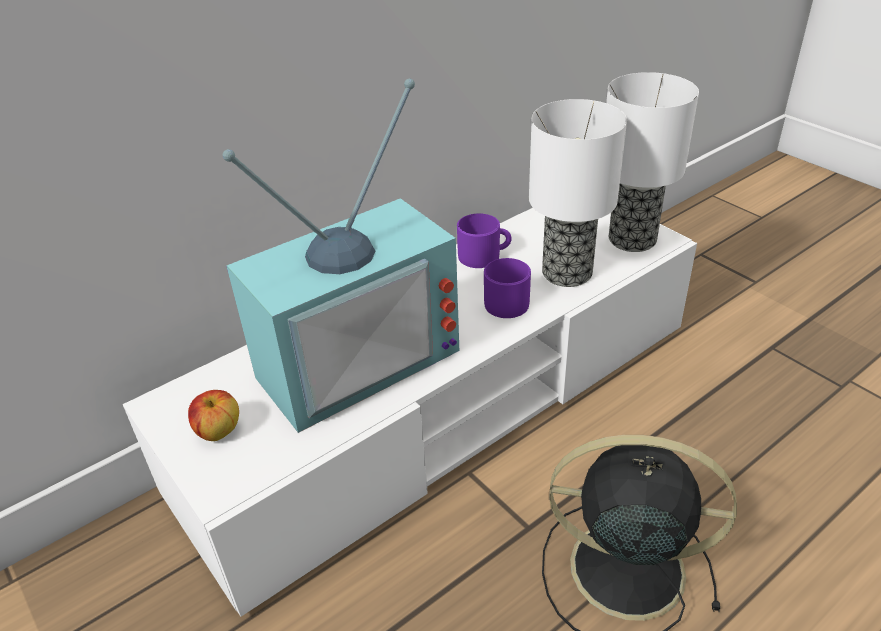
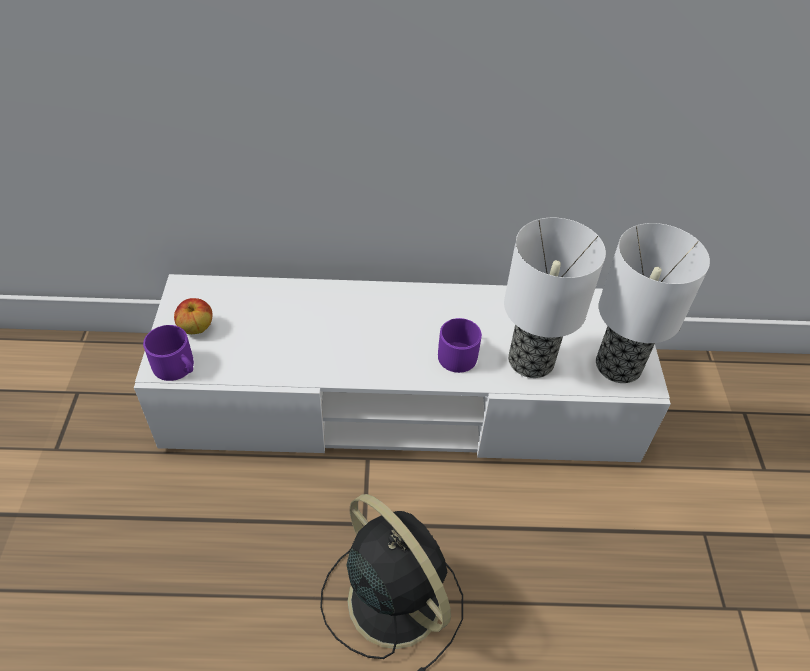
camera: 35 degrees right, 10 degrees up
television [222,78,459,433] -> none
purple mug [457,213,512,268] -> purple mug moved to [143,325,194,381]

